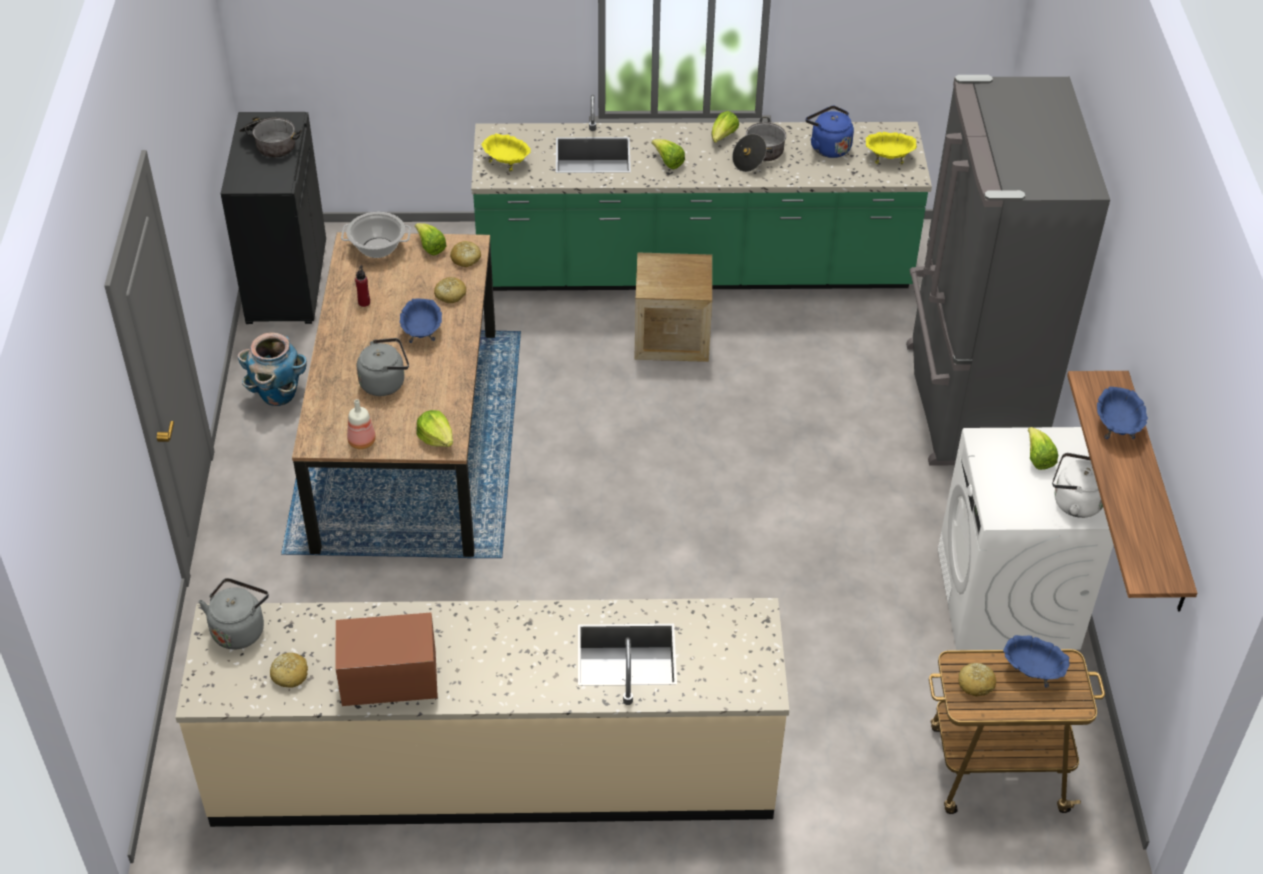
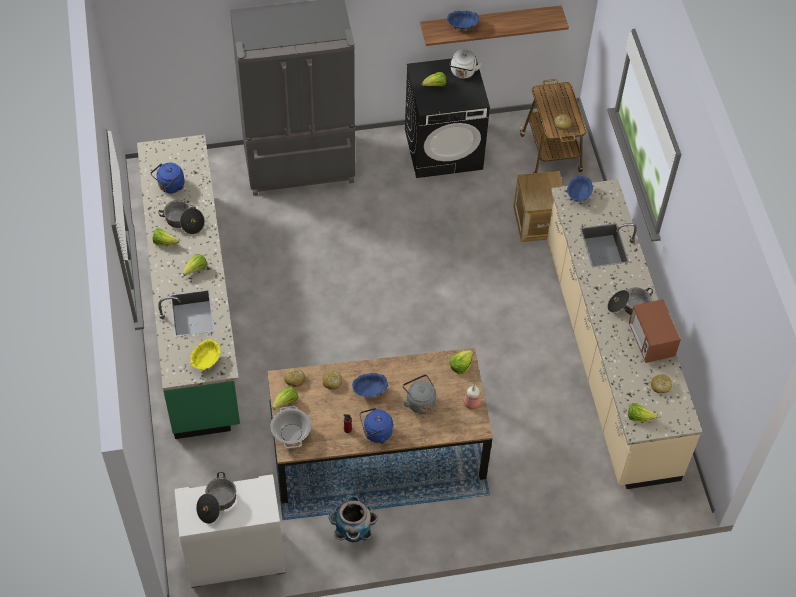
camera: 100 degrees left, 10 degrees up
grey kettle [199,578,269,650] -> lettuce [628,403,658,421]
black cabinet [221,112,326,324] -> white cabinet [175,474,285,588]
crate [634,252,712,362] -> crate moved to [513,171,563,242]
yellow bowl [866,132,916,165] -> none
white washing machine [938,427,1114,650] -> black washing machine [405,56,490,178]
blue bowl [1003,635,1070,688] -> blue bowl moved to [567,176,593,202]
none -> blue kettle [360,408,393,444]
none -> cooking pot [607,287,653,315]

